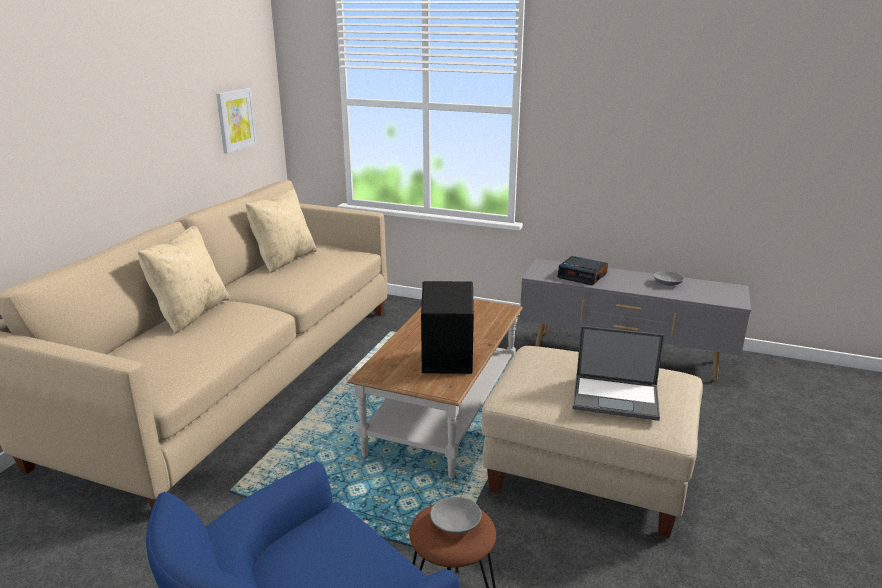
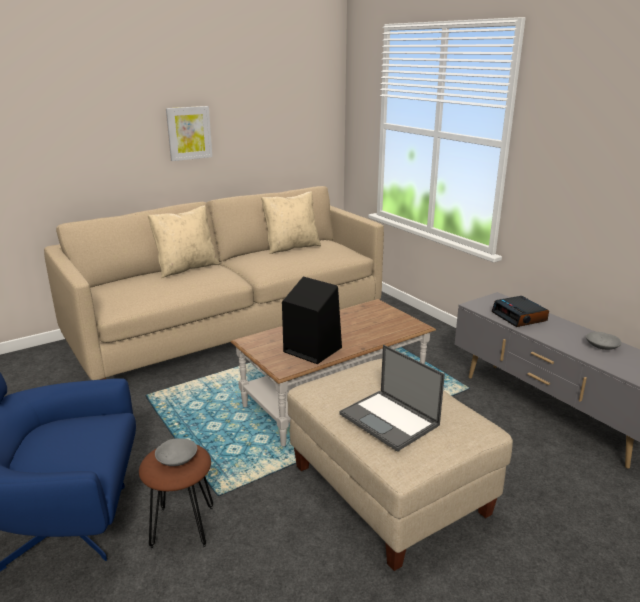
camera: 35 degrees right, 0 degrees up
picture [216,88,257,154] -> picture moved to [166,106,212,161]

